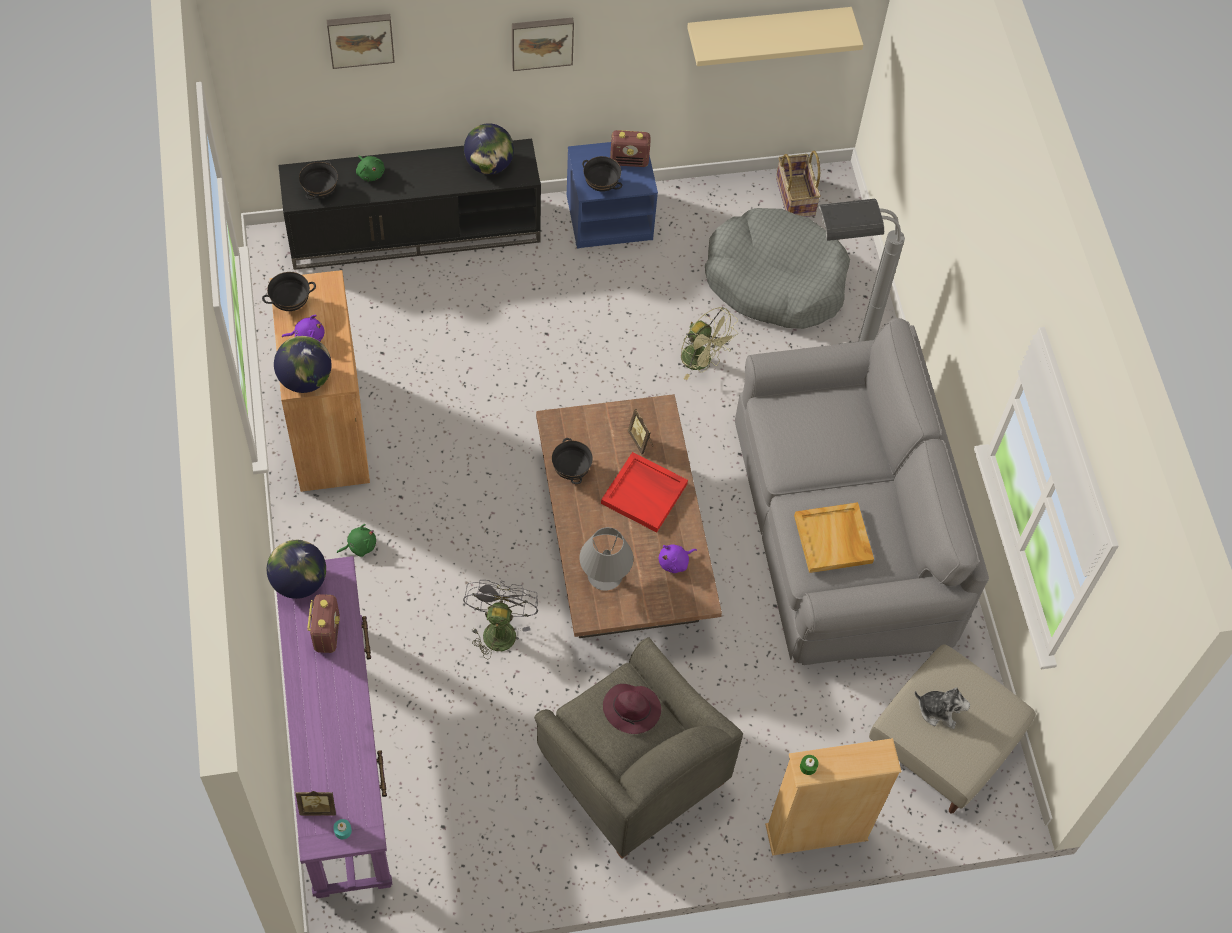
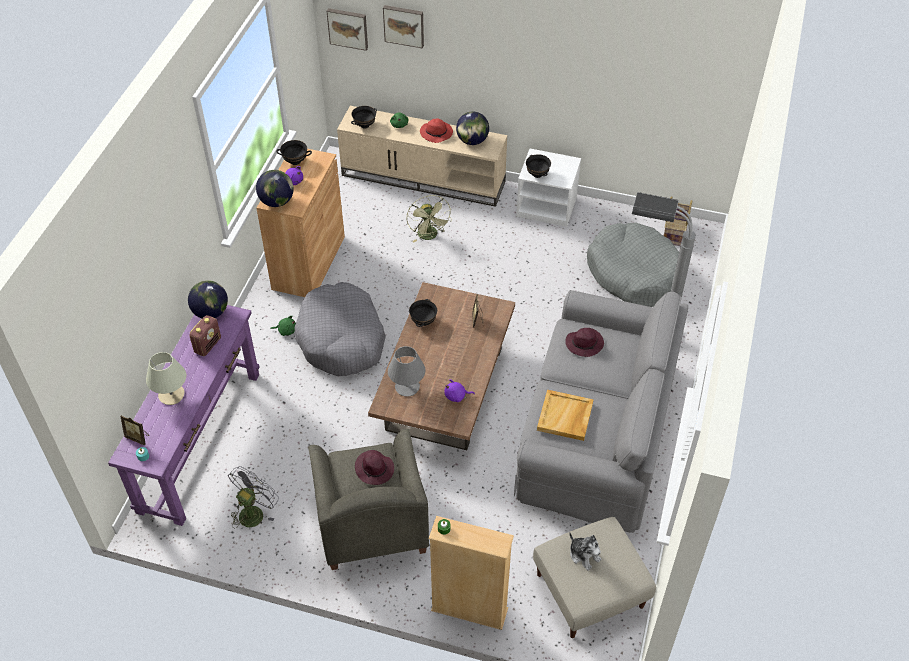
camera: 30 degrees right, 10 degrees down
black tv stand [278,139,541,270] -> beige tv stand [337,106,507,207]
grey fan [463,580,538,659] -> grey fan moved to [228,466,279,529]
picture [512,18,574,71] -> picture moved to [327,8,368,51]
blue nightstand [567,142,658,249] -> white nightstand [516,149,581,227]
red tray [601,452,688,532] -> none
radio [610,130,651,167] -> none
green fan [681,307,738,380] -> green fan moved to [406,195,452,242]
beige shelf [687,7,863,66] -> none
none -> beige table lamp [146,352,186,405]
none -> grey dog bed [294,282,386,376]
none -> red hat [420,119,453,143]
none -> purple hat [565,328,604,357]

